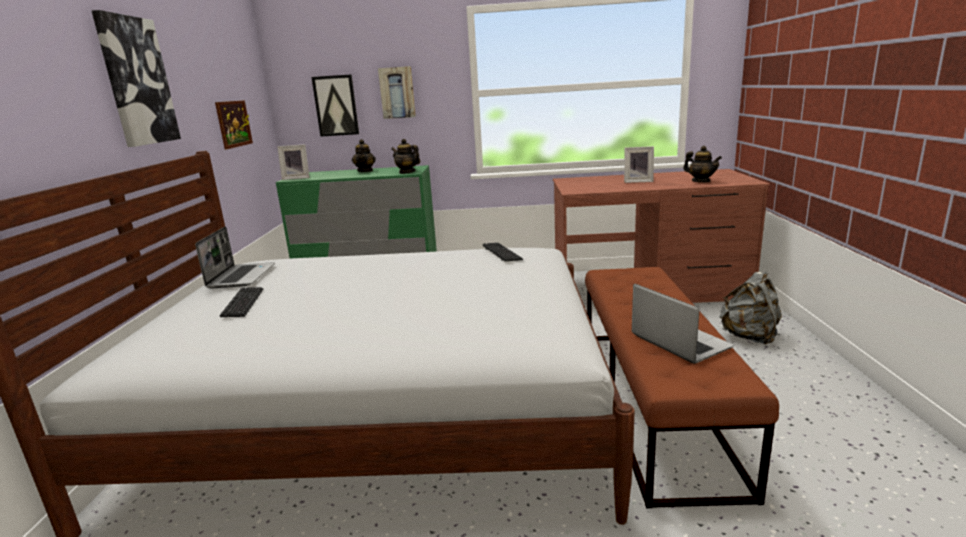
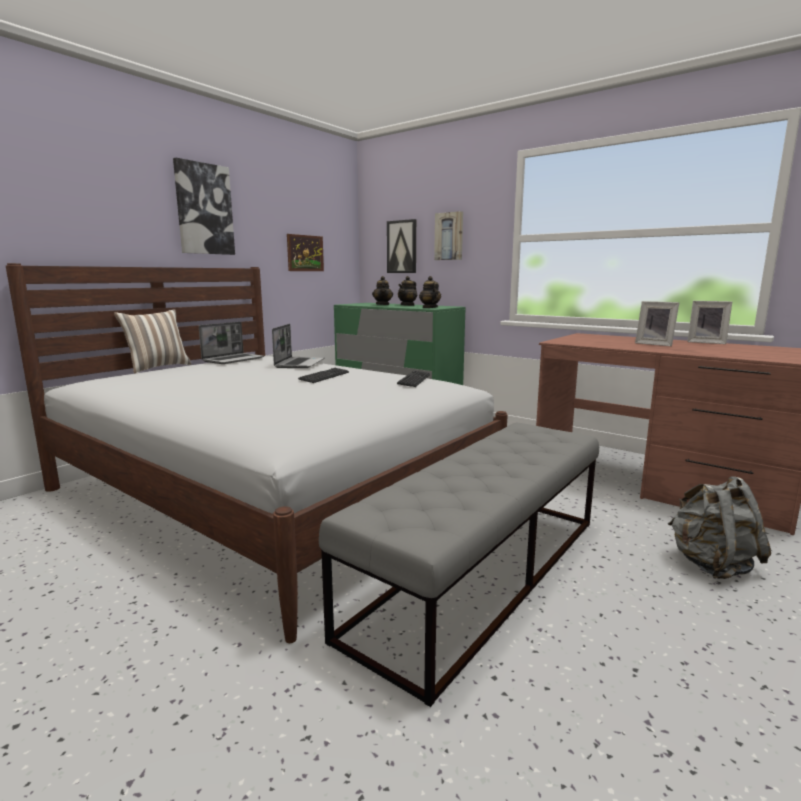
camera: 35 degrees right, 5 degrees down
keyboard [219,287,263,317] -> keyboard moved to [298,368,349,383]
picture frame [277,144,310,180] -> picture frame moved to [687,301,732,344]
brown bench [585,267,779,508] -> grey bench [319,423,599,707]
laptop [632,284,734,364] -> laptop moved to [272,324,325,368]
teapot [683,146,722,182] -> teapot moved to [372,276,393,305]
none -> pillow [114,309,191,373]

